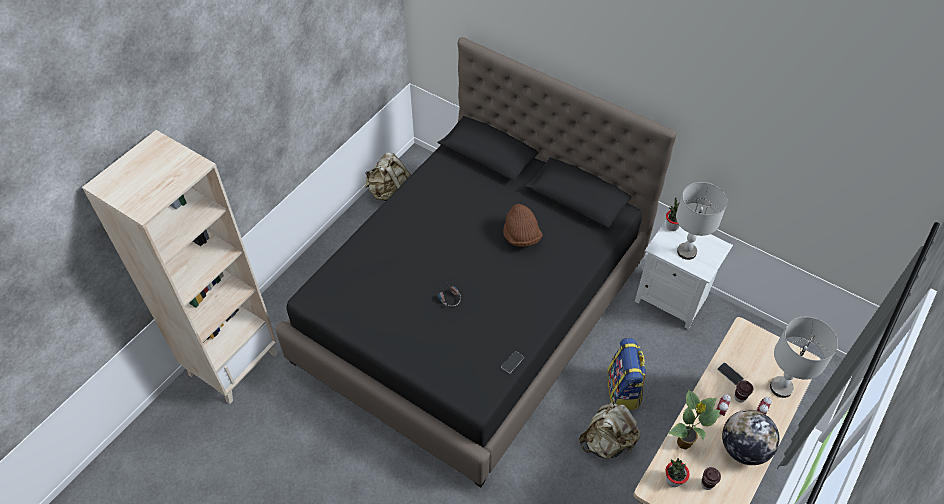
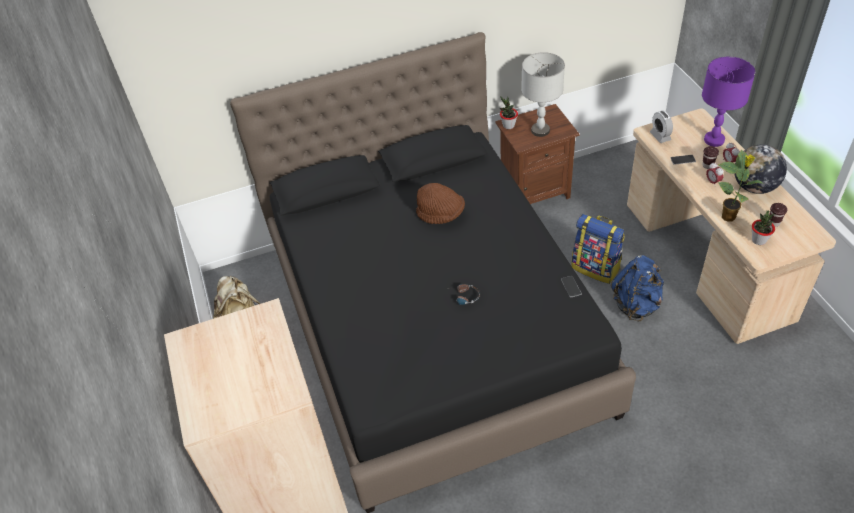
camera: 50 degrees left, 5 degrees down
beige backpack [579,402,640,459] -> blue backpack [611,255,664,322]
white nightstand [635,221,733,330] -> brown nightstand [495,104,580,204]
grey table lamp [770,317,838,398] -> purple table lamp [702,56,755,147]
none -> alarm clock [650,111,673,143]

